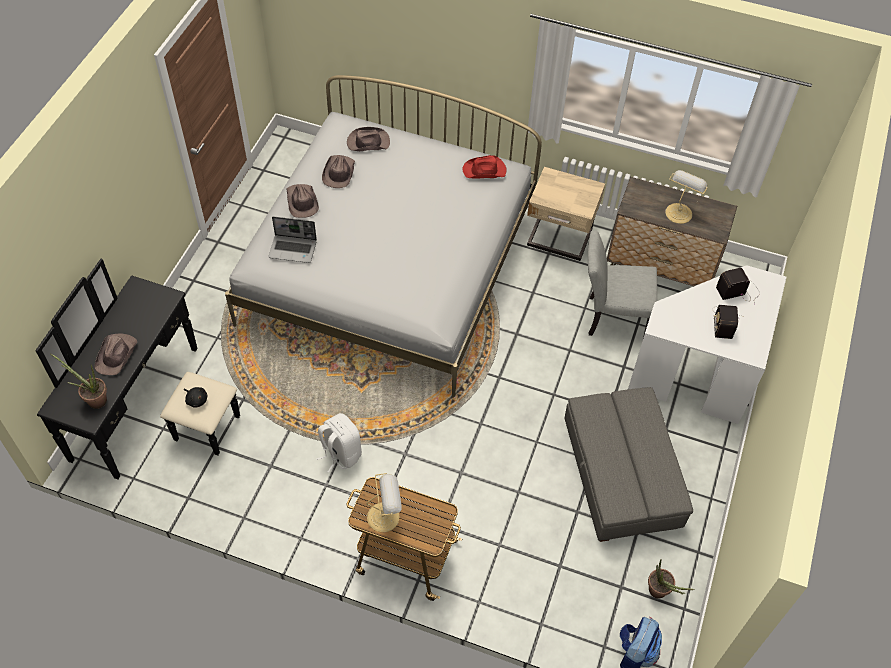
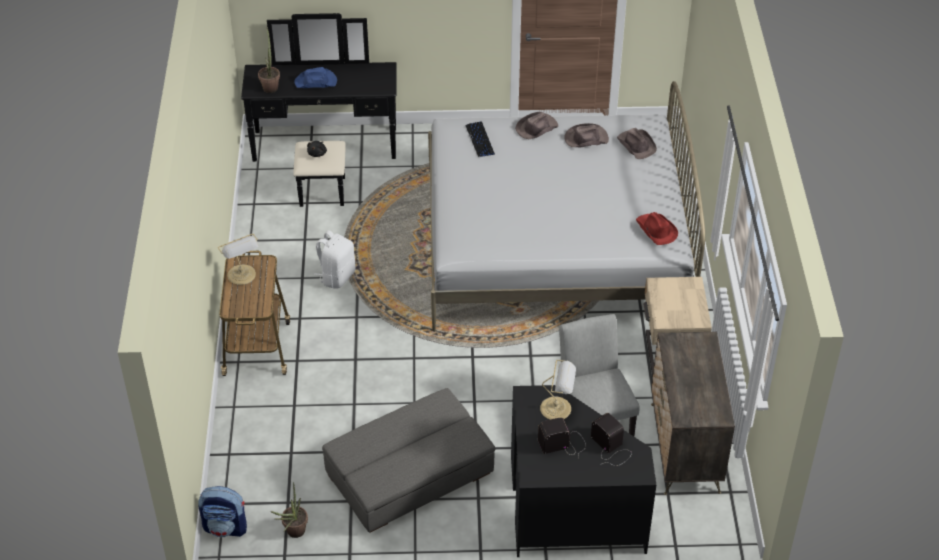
camera: 70 degrees right, 10 degrees down
brown hat [94,334,137,375] -> blue hat [294,67,337,88]
laptop [268,216,317,263] -> keyboard [465,121,495,157]
white desk [628,265,786,424] -> black desk [511,385,656,557]
table lamp [665,170,708,224] -> table lamp moved to [540,360,576,420]

